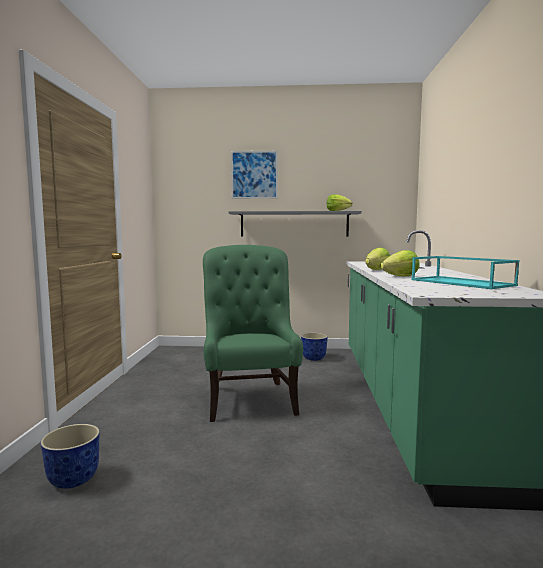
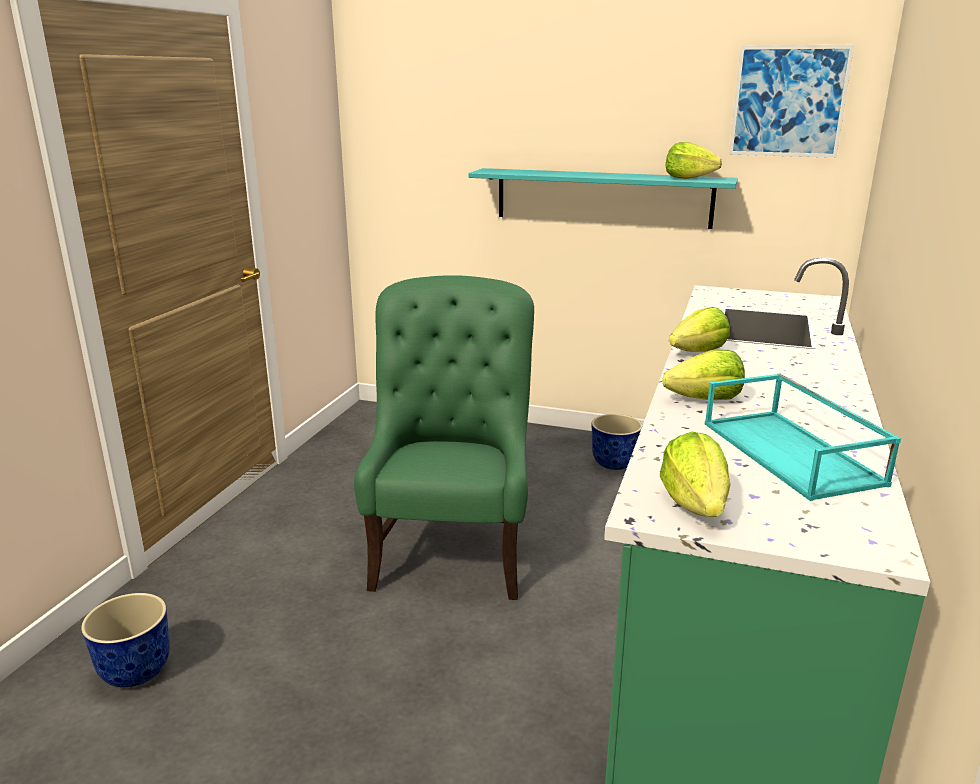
camera: 15 degrees right, 15 degrees up
grey shelf [229,211,362,237] -> turquoise shelf [469,168,738,229]
picture [231,151,278,199] -> picture moved to [729,45,854,158]
none -> lettuce [660,432,731,517]

